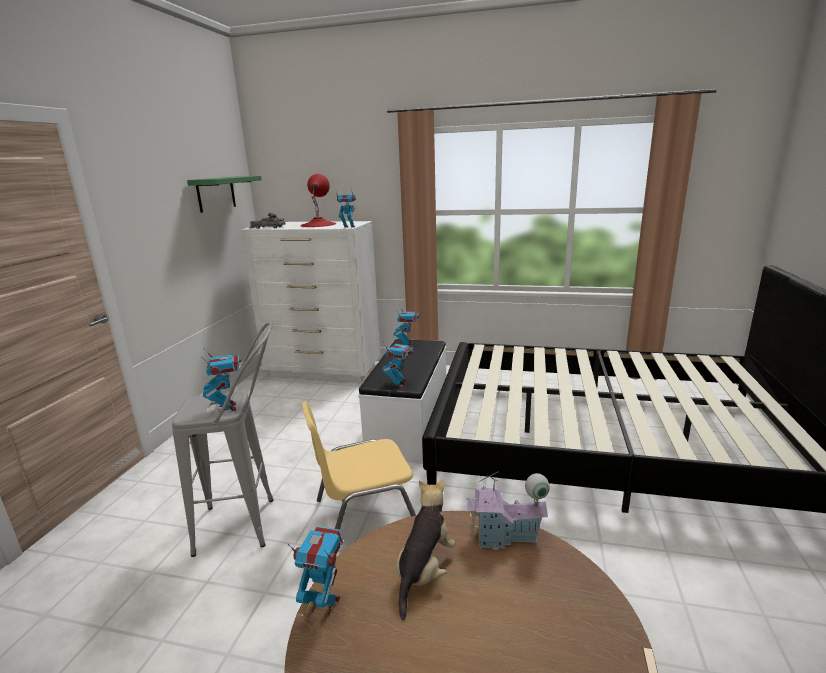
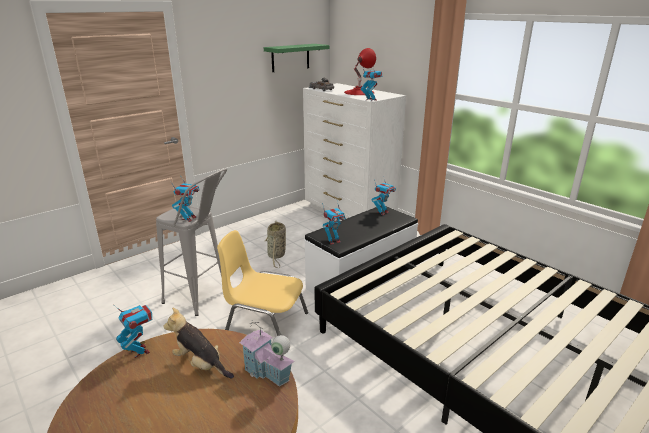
camera: 35 degrees right, 5 degrees up
plush toy [396,478,455,620] -> plush toy turned 120 degrees counterclockwise [163,308,234,379]
none -> basket [265,221,286,268]

